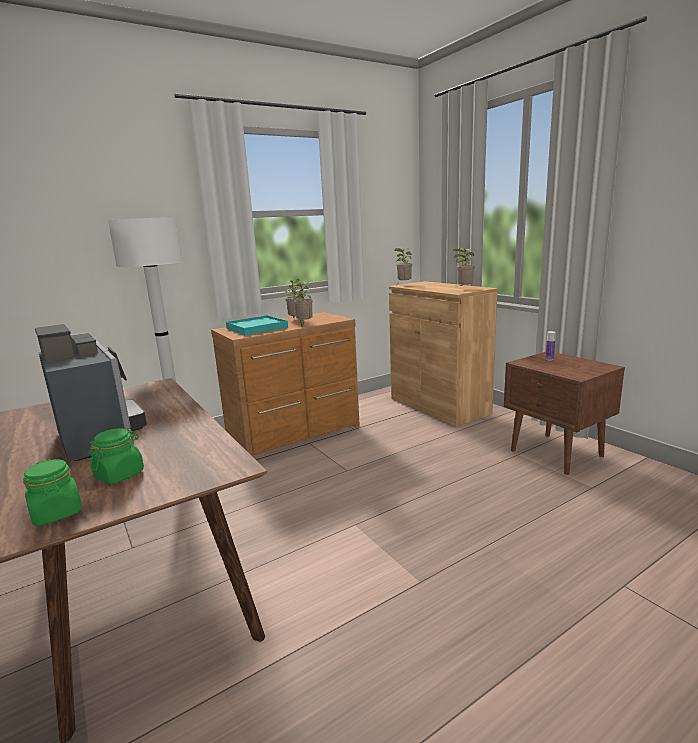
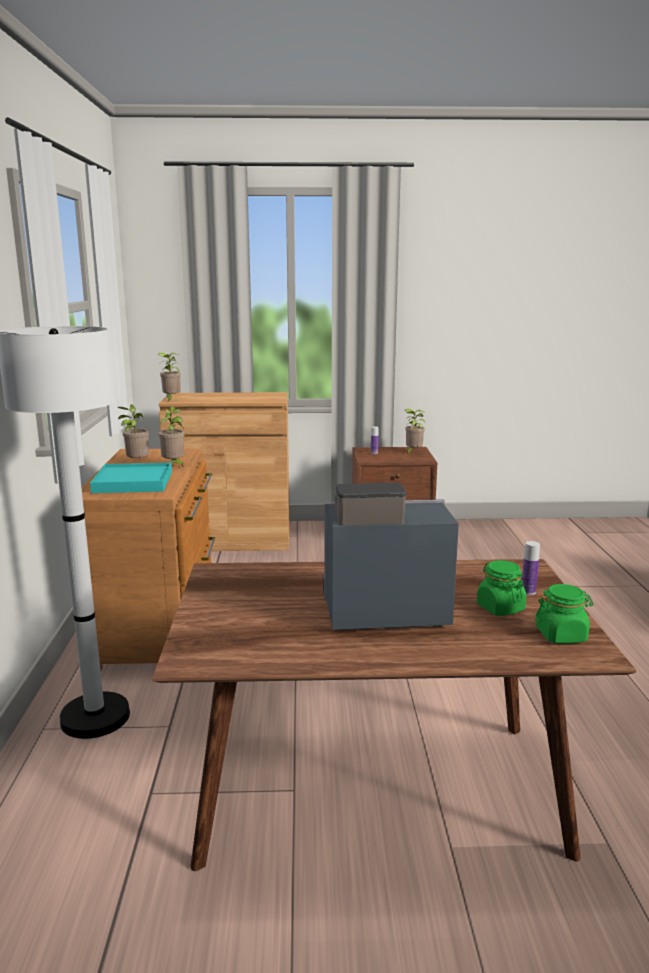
camera: 60 degrees left, 0 degrees up
potted plant [453,248,475,289] -> potted plant moved to [405,409,425,454]
none -> bottle [522,541,540,595]

